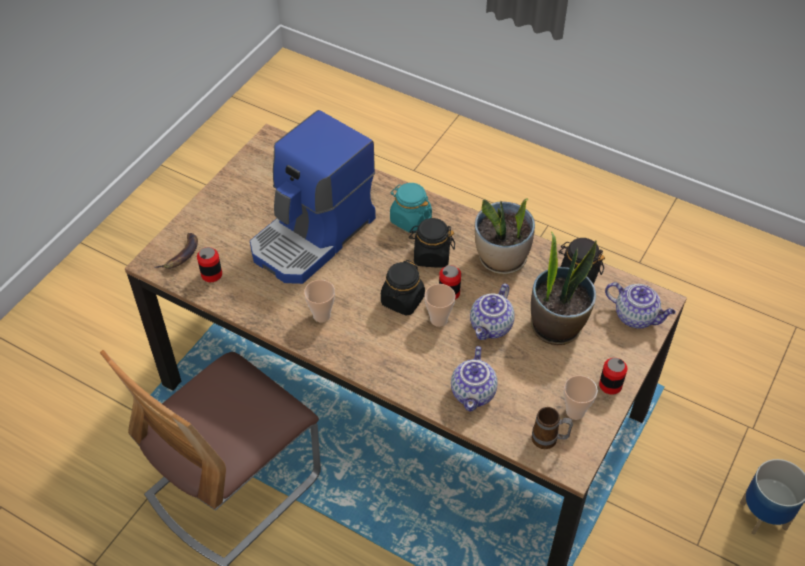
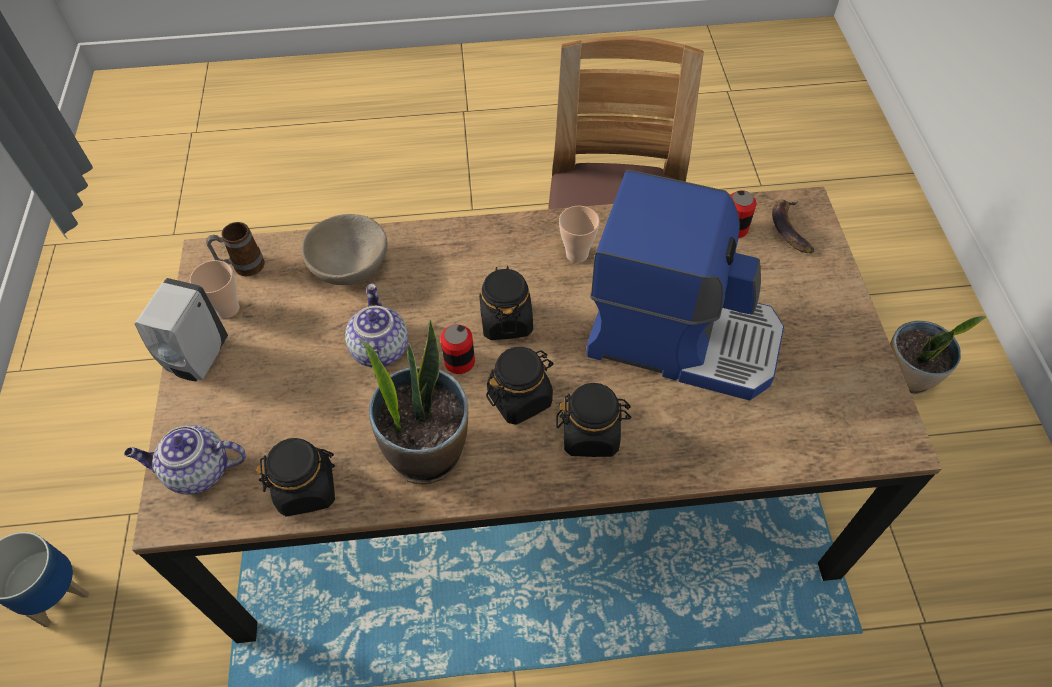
camera: 145 degrees right, 5 degrees up
coffee machine [250,110,376,284] -> coffee machine turned 105 degrees clockwise [586,170,784,400]
turquoise jar [390,183,432,234] -> black jar [556,383,632,457]
cup [424,284,455,327] -> none
teapot [451,346,498,412] -> beige bowl [302,214,387,285]
potted plant [531,231,597,345] -> potted plant moved to [890,316,987,395]
can [599,358,627,395] -> white soap dispenser [135,278,228,381]

